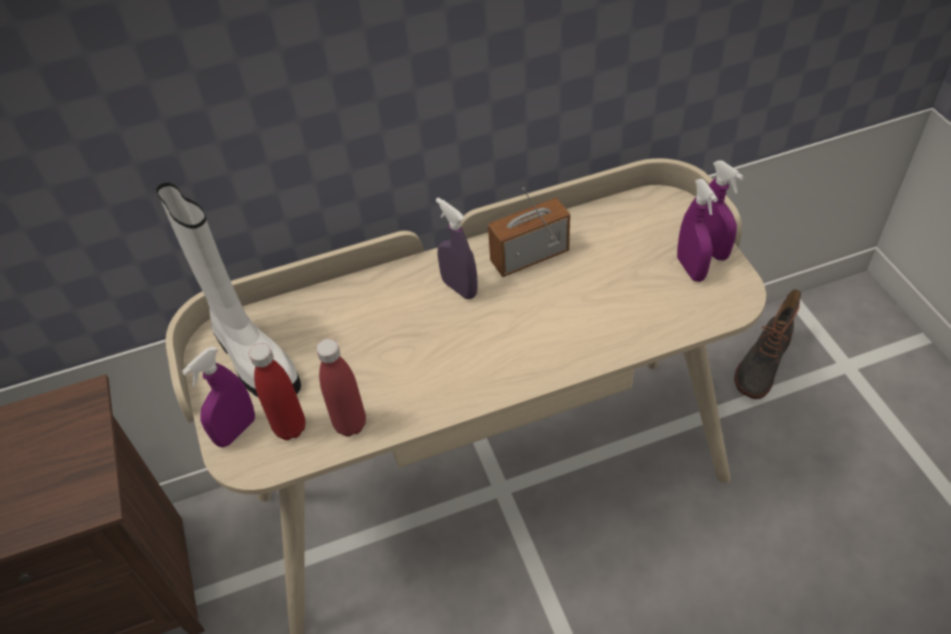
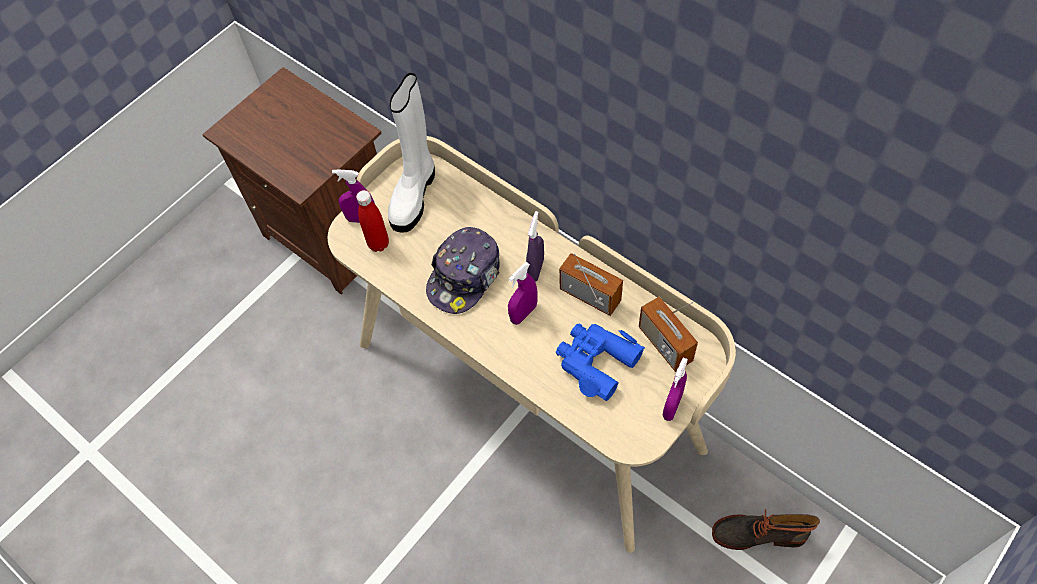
camera: 60 degrees right, 10 degrees up
red bottle [316,339,366,437] -> none
purple spray bottle [677,179,718,282] -> purple spray bottle moved to [508,262,537,325]
none -> cap [426,227,500,314]
none -> blue binoculars [556,323,645,401]
none -> radio [639,297,698,372]

